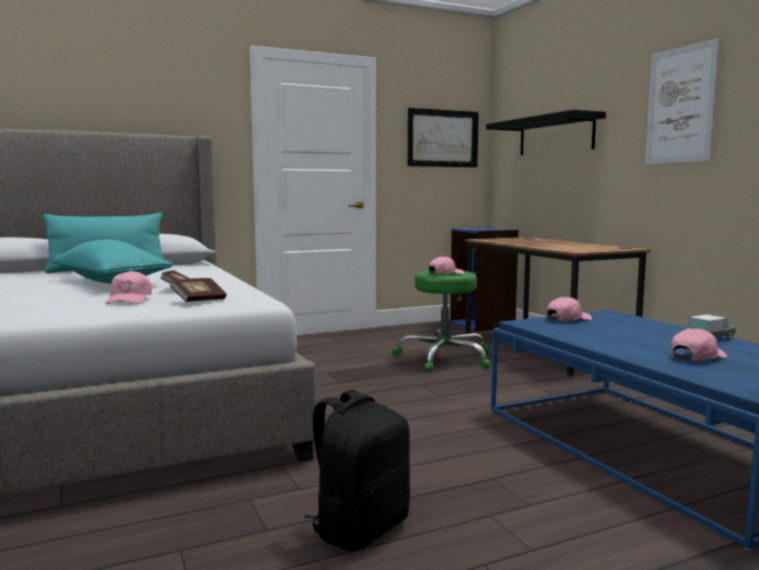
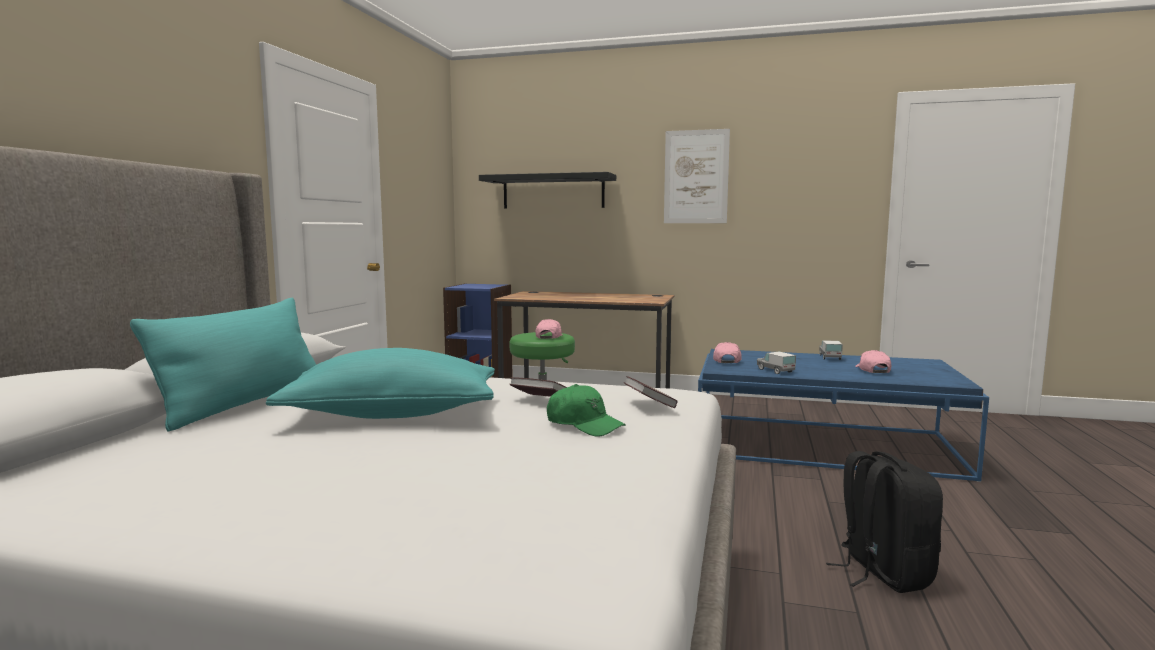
camera: 50 degrees left, 0 degrees up
pink cap [106,270,152,304] -> green cap [547,384,626,437]
picture [408,108,479,167] -> none
none -> toy truck [757,352,796,374]

